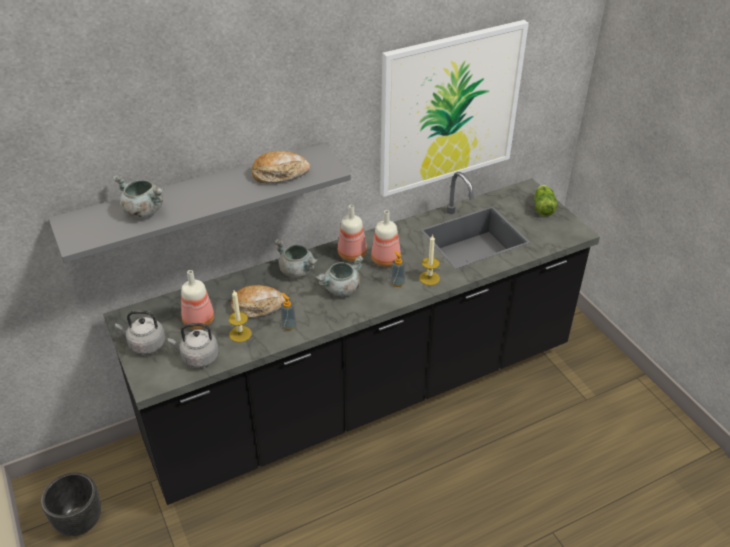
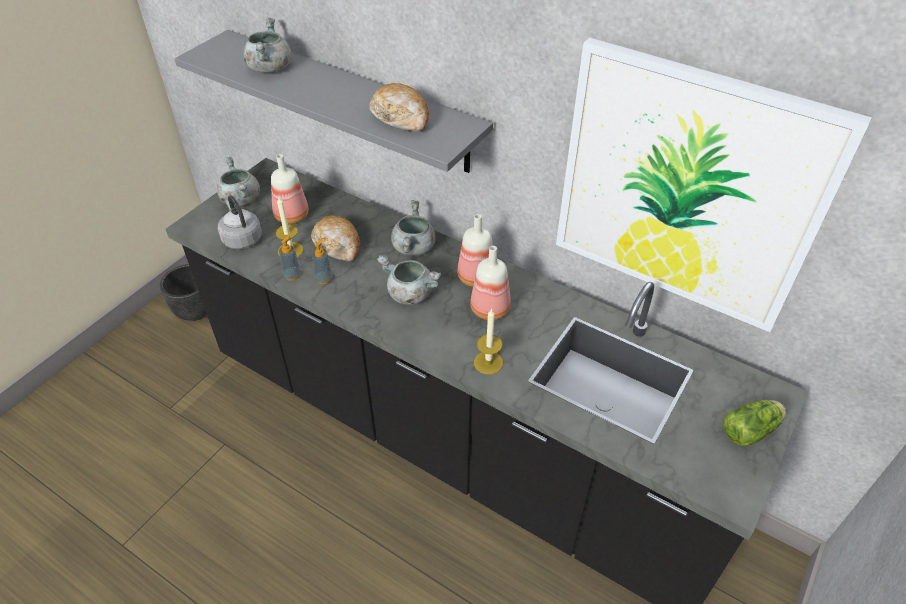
camera: 60 degrees right, 5 degrees up
grey kettle [115,310,165,355] -> grey cooking pot [217,157,260,206]
soap dispenser [391,251,405,287] -> soap dispenser moved to [279,234,301,281]

